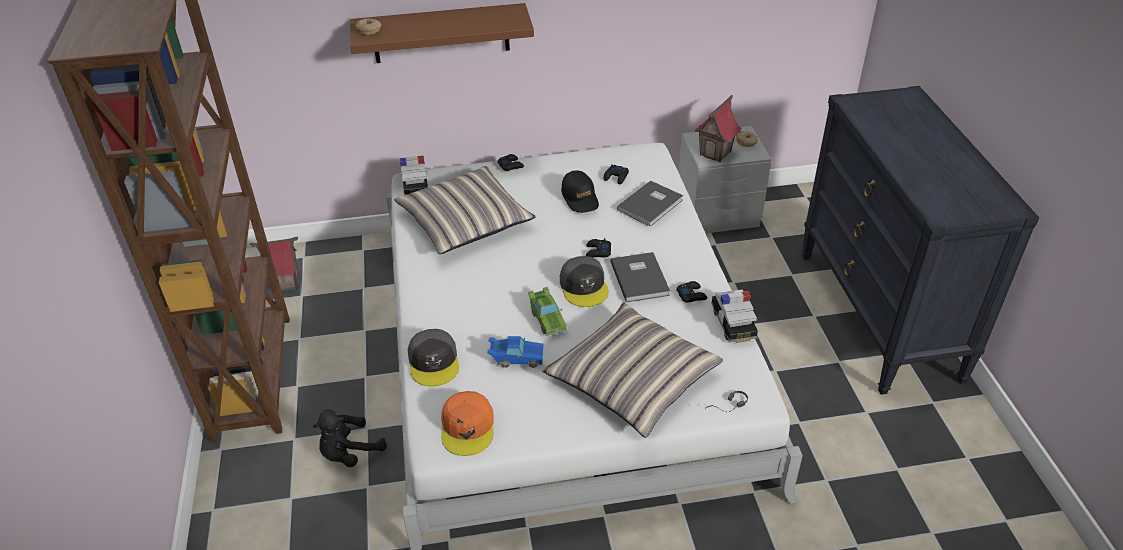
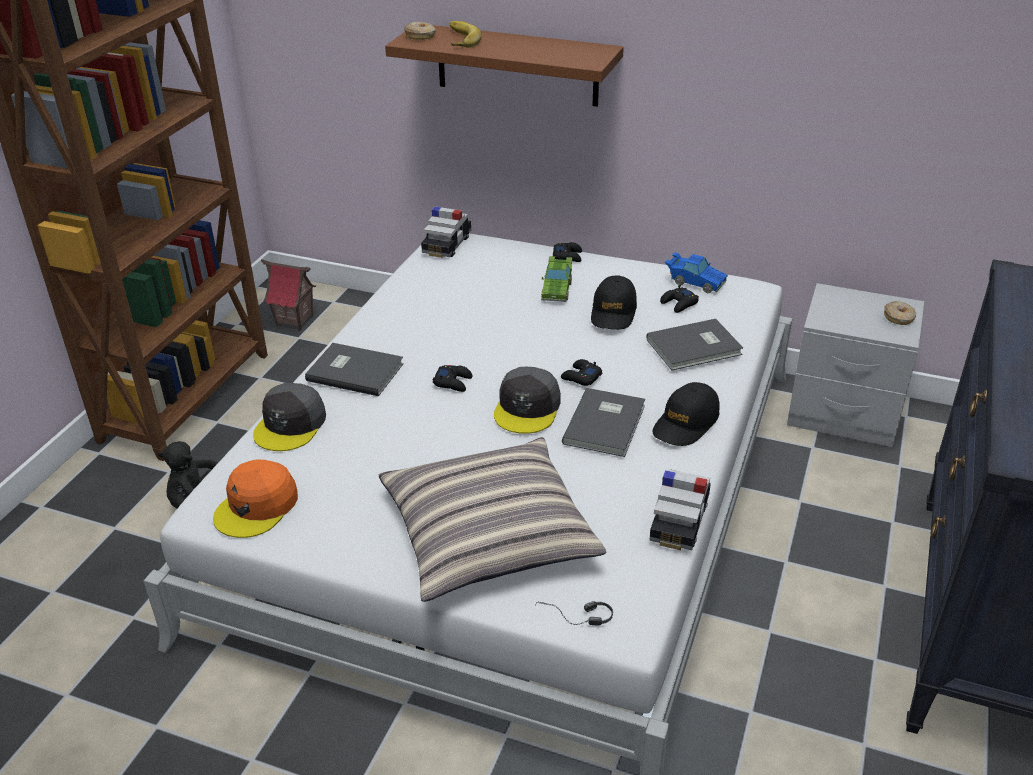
camera: 30 degrees right, 5 degrees down
pillow [394,166,536,254] -> none
blue toy car [487,336,544,368] -> blue toy car moved to [665,252,728,293]
green toy car [528,287,567,336] -> green toy car moved to [541,256,572,302]
black game controller [676,281,707,303] -> black game controller moved to [433,365,472,392]
toy house [695,95,741,162] -> none
none -> grey book [305,343,404,396]
none -> banana [450,21,482,48]
none -> black cap [653,382,720,446]

